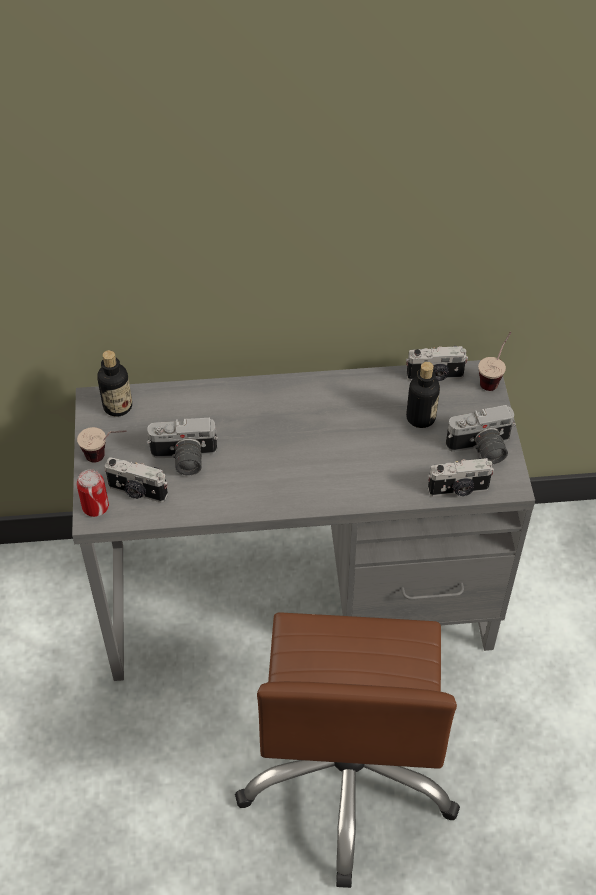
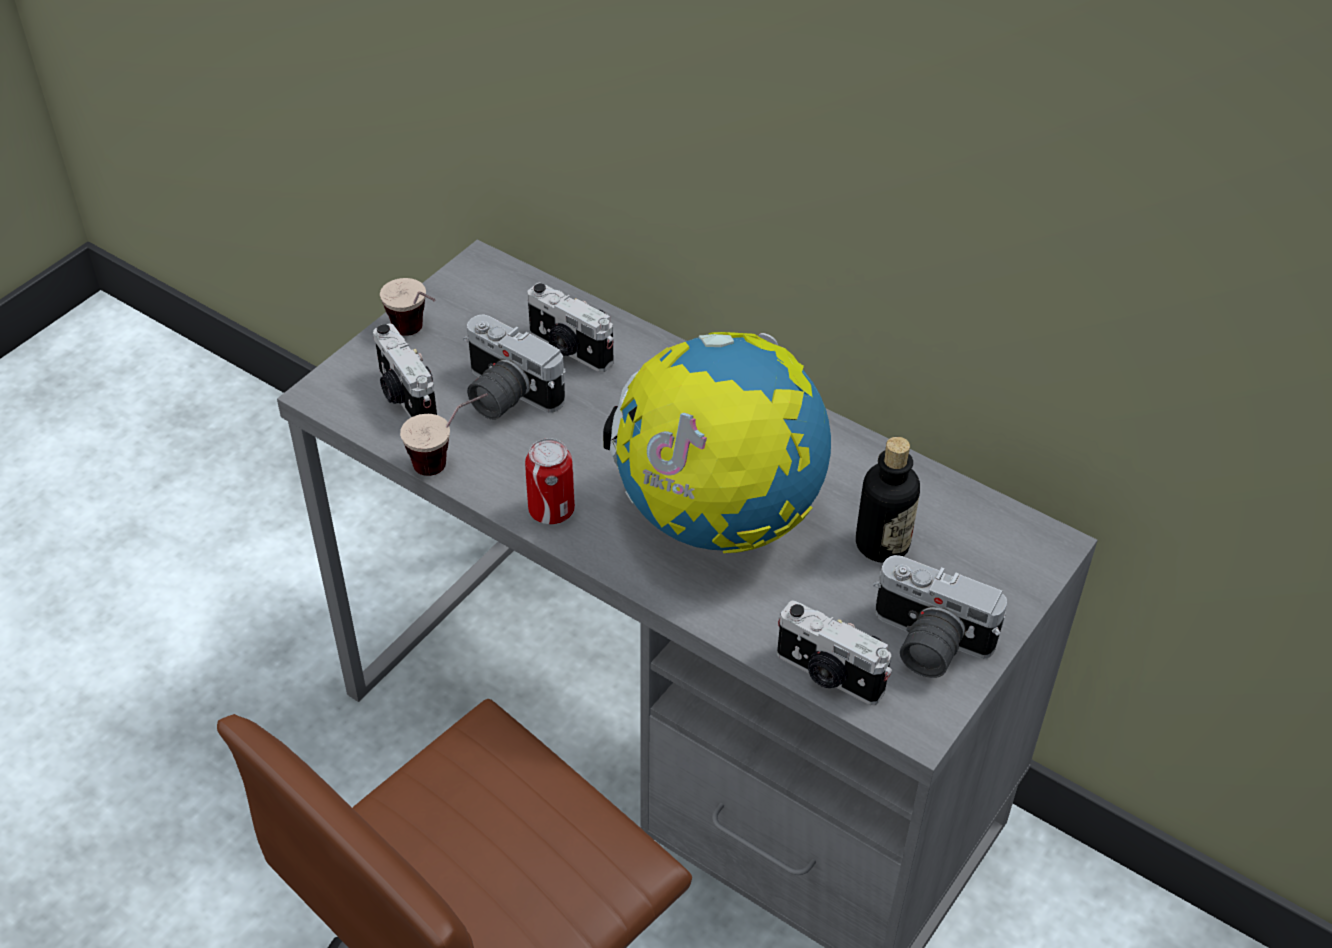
camera: 40 degrees right, 5 degrees down
can [77,469,109,517] -> can moved to [525,438,575,524]
bottle [97,350,132,417] -> none
camera [406,346,468,381] -> camera moved to [527,283,614,372]
cup [478,332,512,391] -> cup moved to [400,393,488,476]
none -> globe [603,332,831,553]

